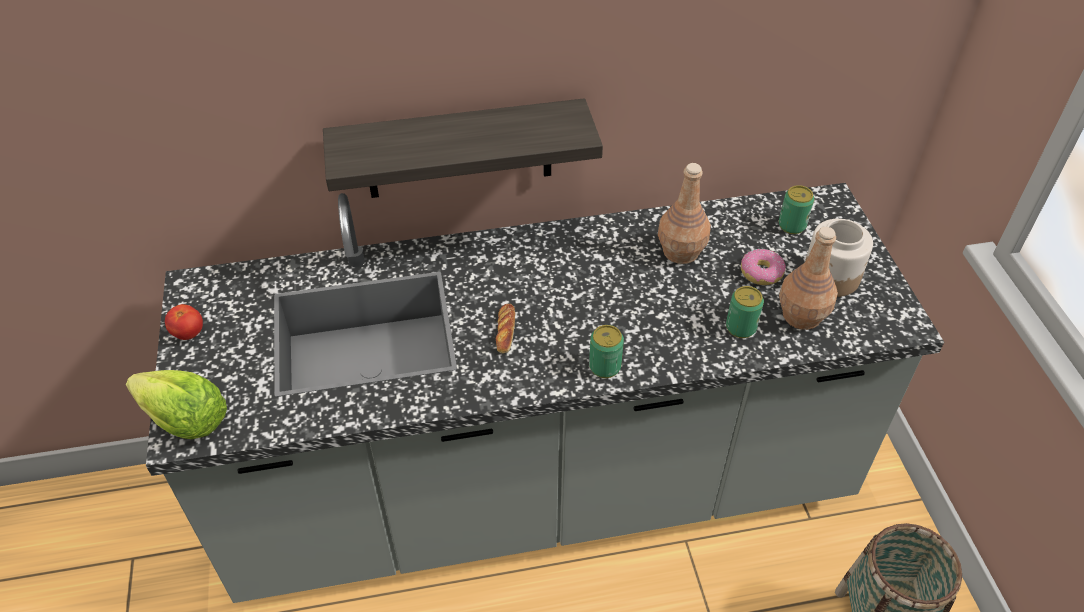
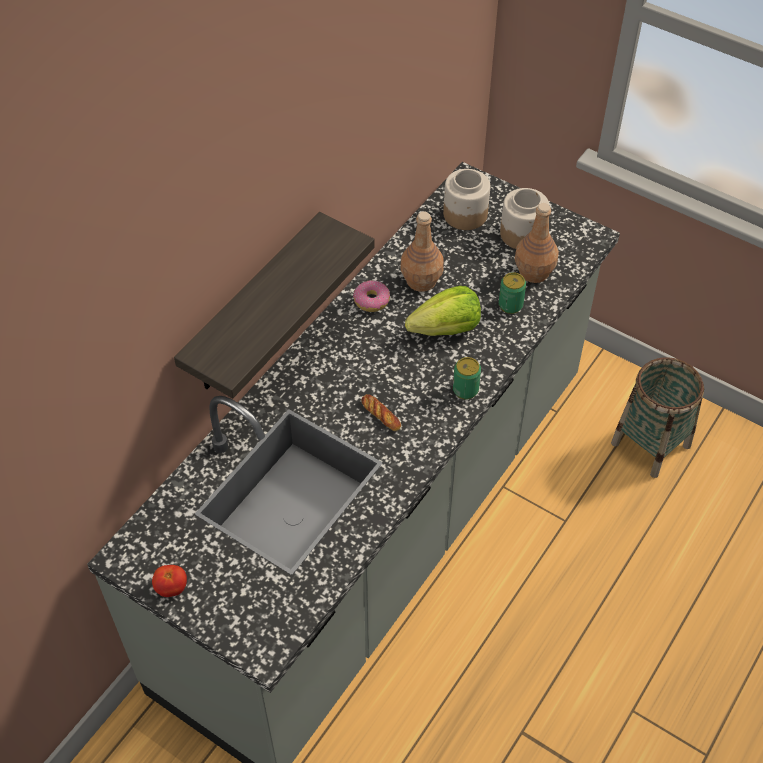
camera: 45 degrees left, 5 degrees up
lettuce [126,370,227,439] -> lettuce moved to [405,286,481,336]
donut [741,248,786,285] -> donut moved to [353,280,390,312]
can [779,185,814,234] -> jar [443,169,490,230]

